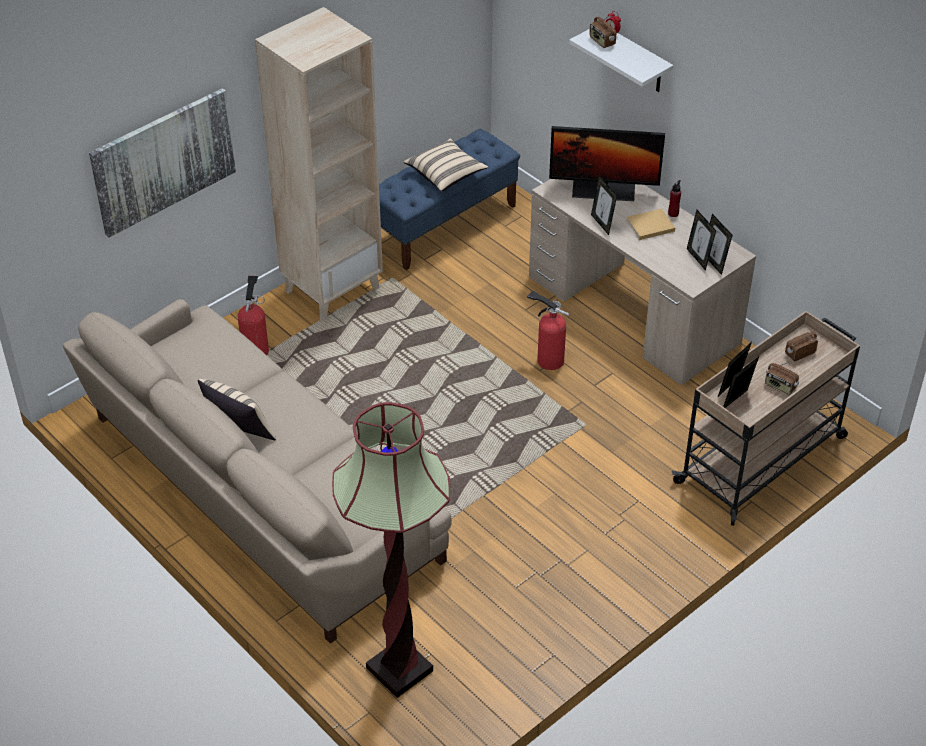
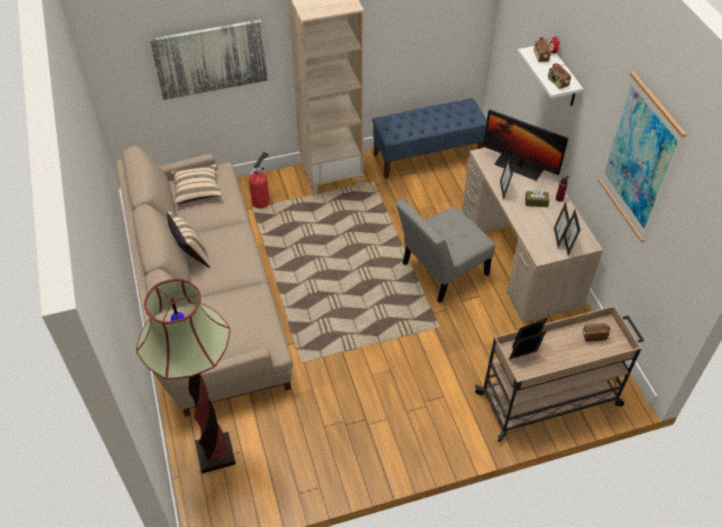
camera: 25 degrees right, 5 degrees up
beige pillow [404,138,488,191] -> beige pillow moved to [171,164,222,204]
fire extinguisher [527,291,569,370] -> grey chair [396,199,495,303]
beige book [626,209,675,240] -> brown tissue box [525,188,549,207]
radio [765,361,799,395] -> radio moved to [548,63,571,89]
none -> picture [598,72,687,243]

